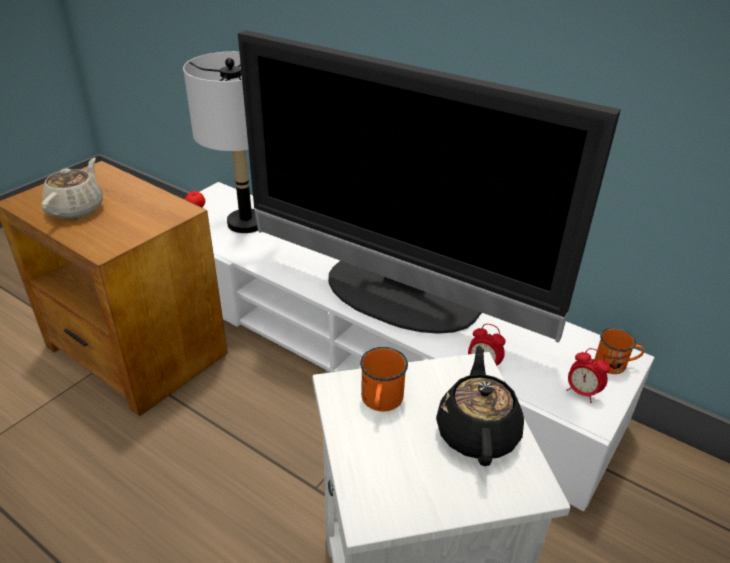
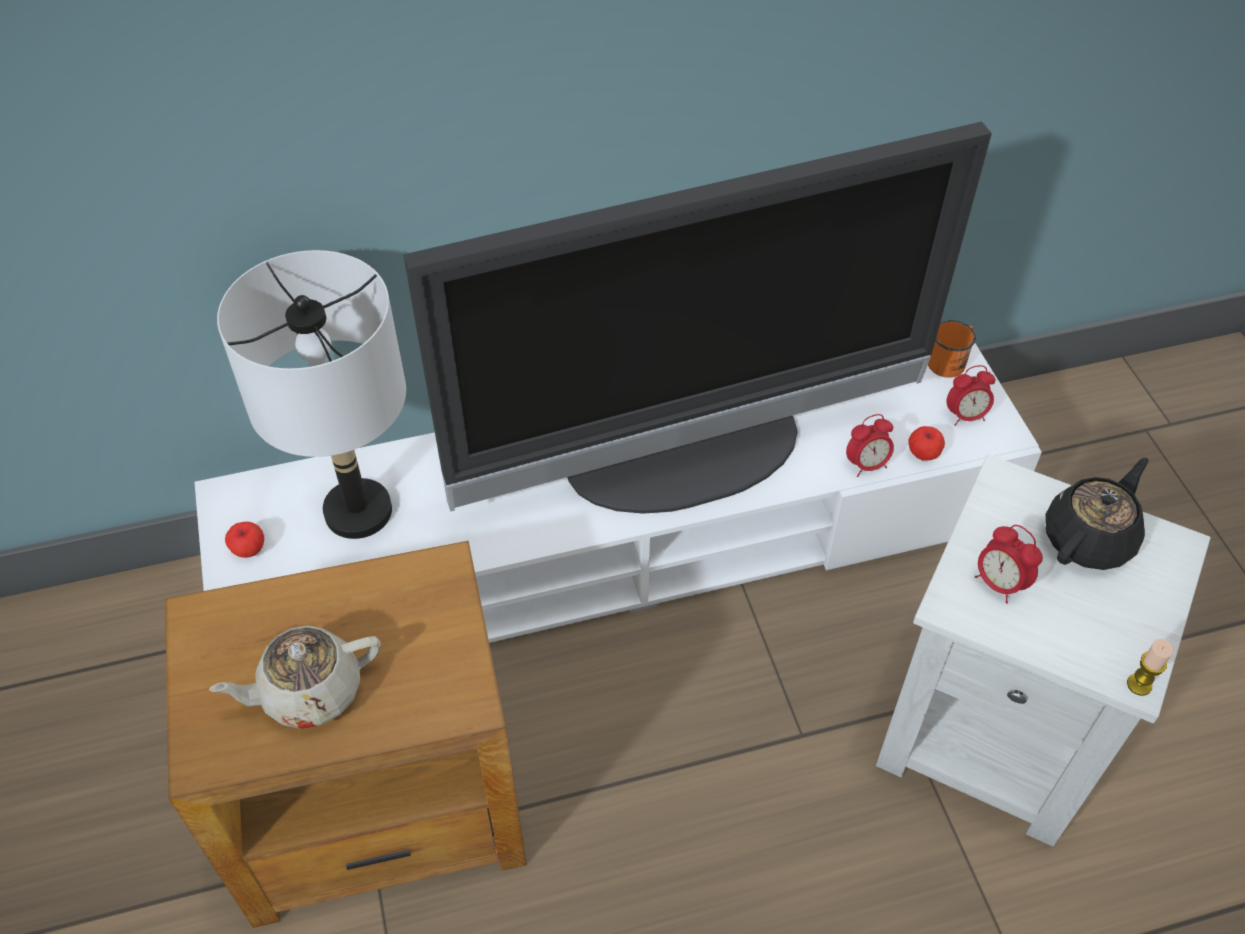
camera: 50 degrees left, 15 degrees up
beige teapot [41,158,103,219] -> beige teapot turned 75 degrees counterclockwise [209,626,381,729]
orange mug [360,347,408,411] -> alarm clock [975,525,1043,604]
black teapot [436,346,524,466] -> black teapot turned 90 degrees clockwise [1045,458,1149,570]
none -> apple [908,426,945,461]
none -> candle [1127,639,1173,696]

